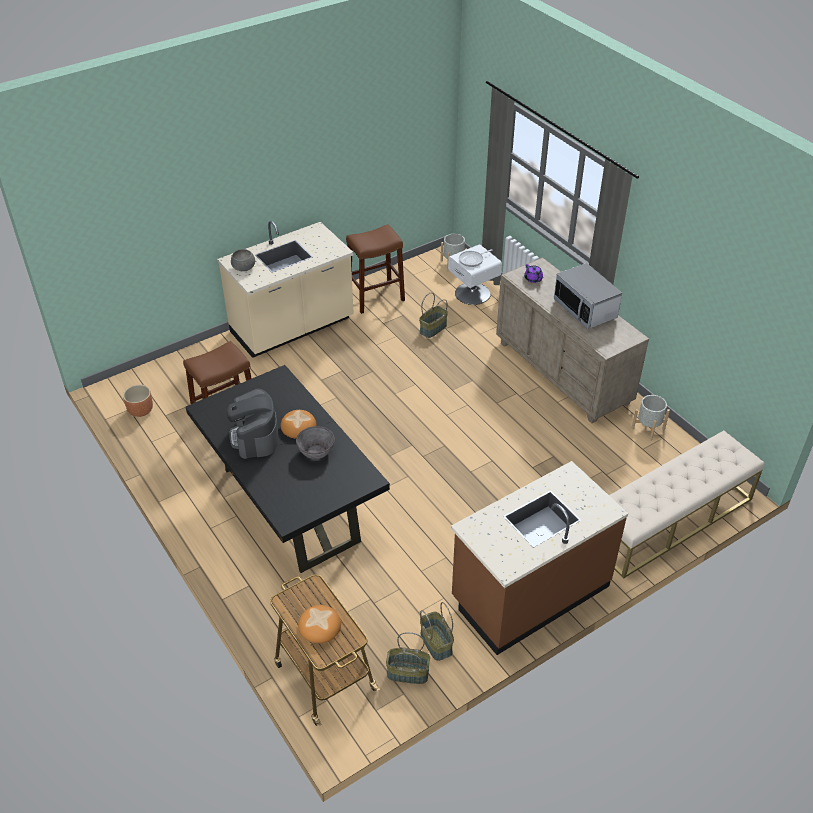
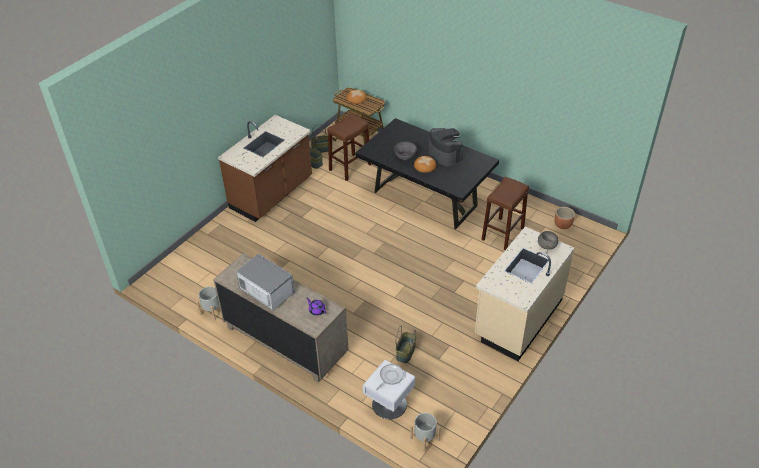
camera: 160 degrees right, 0 degrees up
brown stool [346,224,405,314] -> brown stool moved to [327,114,371,181]
beige bench [609,431,764,579] -> none

